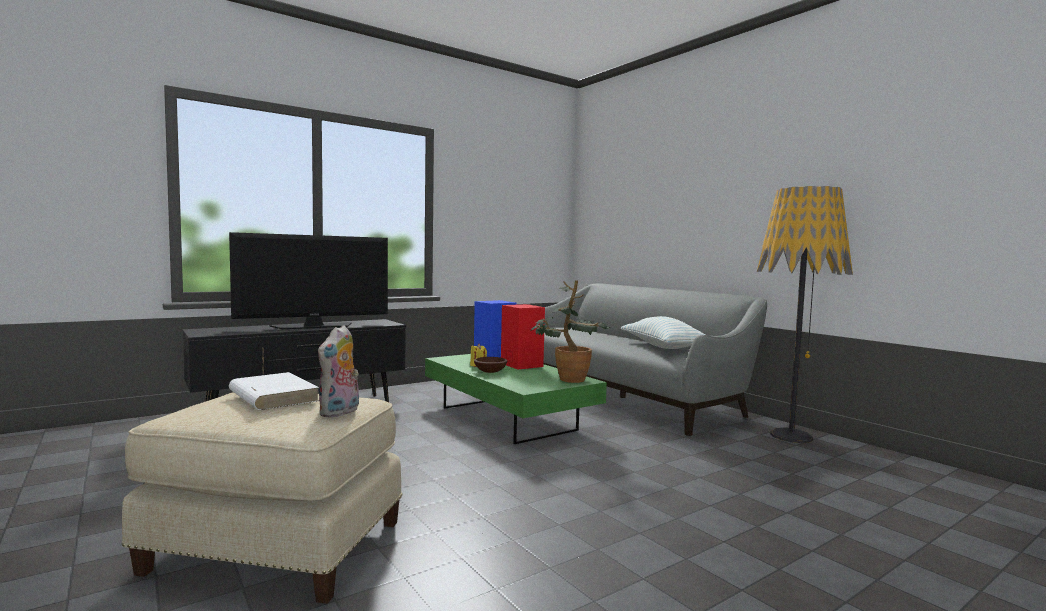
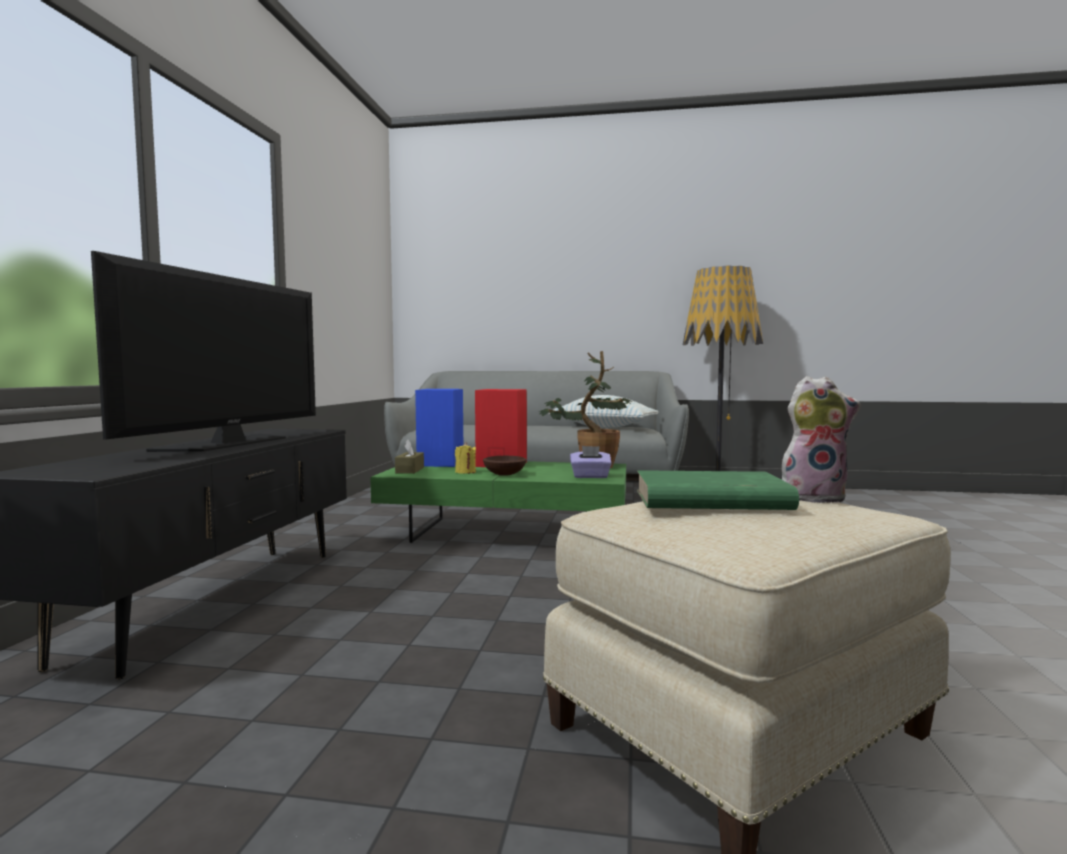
camera: 45 degrees left, 0 degrees up
white book [229,372,319,410] -> green book [637,470,799,510]
plush toy [318,325,359,418] -> plush toy turned 60 degrees counterclockwise [782,376,861,503]
none -> brown tissue box [395,440,424,474]
none -> purple tissue box [570,446,612,478]

